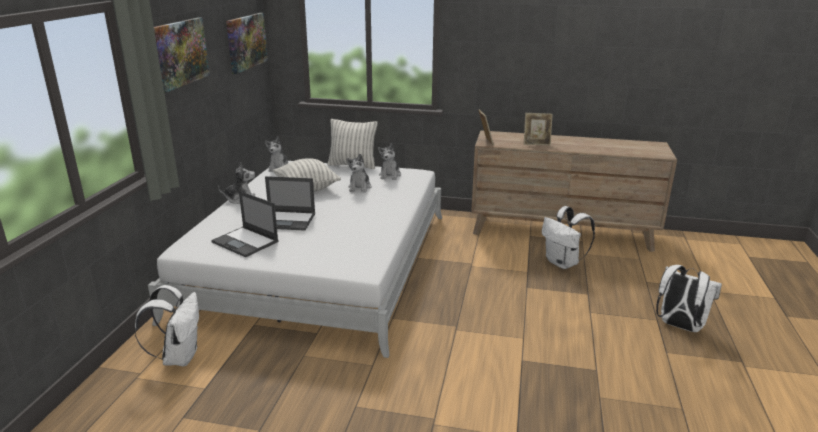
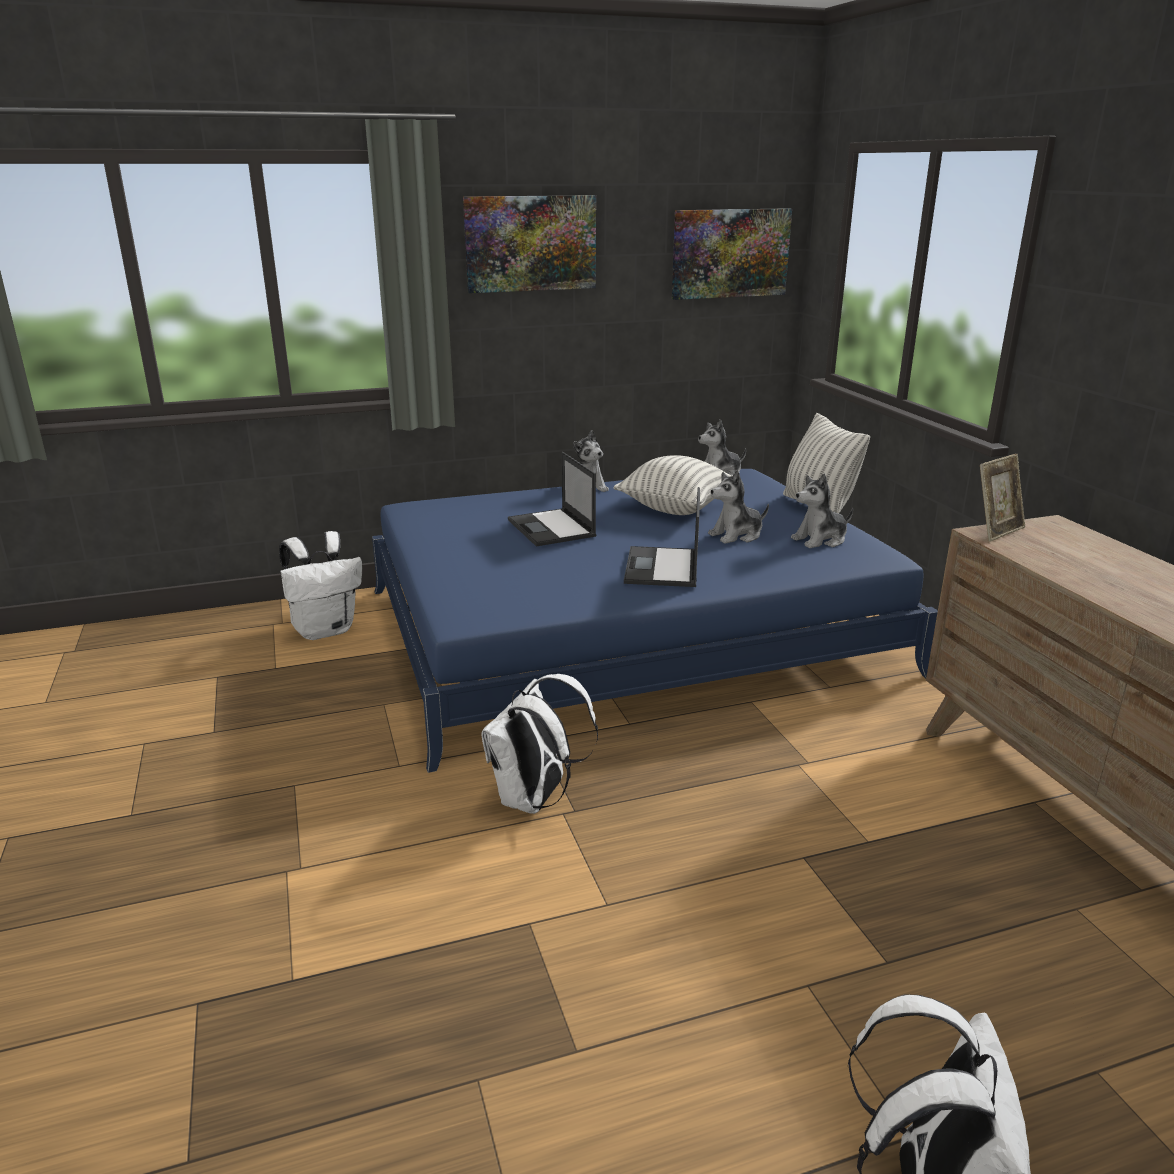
camera: 60 degrees right, 0 degrees up
white bed [148,161,442,358] -> blue bed [372,469,938,773]
laptop [211,191,279,257] -> laptop moved to [624,487,700,587]
picture frame [524,113,553,146] -> none
white backpack [542,206,595,269] -> white backpack moved to [481,674,598,814]

